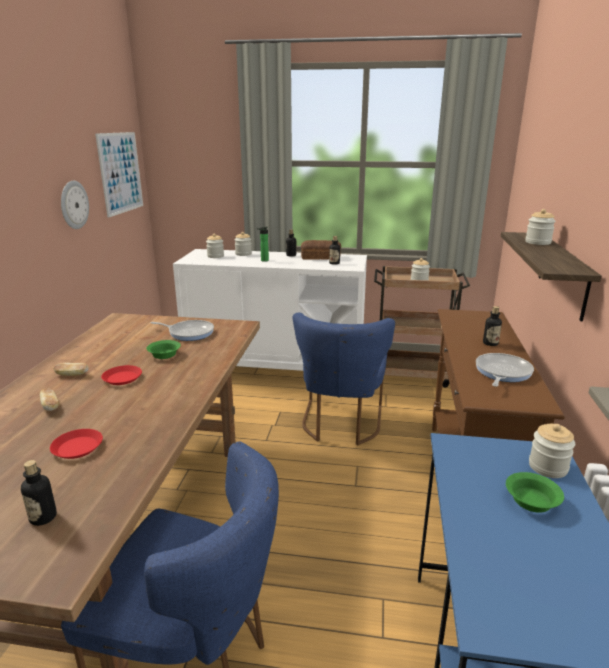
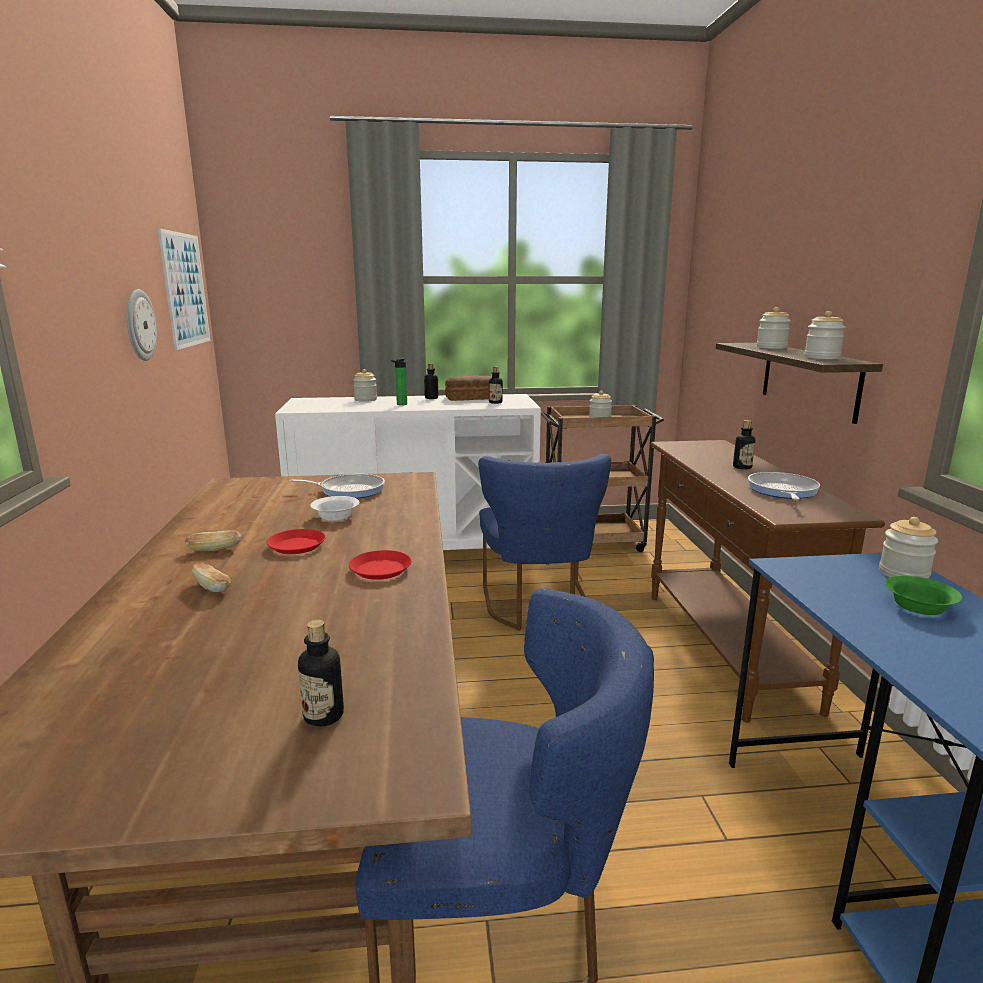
camera: 15 degrees left, 5 degrees down
red plate [50,429,103,459] -> red plate moved to [349,550,411,580]
green bowl [146,340,181,359] -> white bowl [310,496,359,521]
jar [206,234,224,258] -> jar moved to [804,311,846,359]

